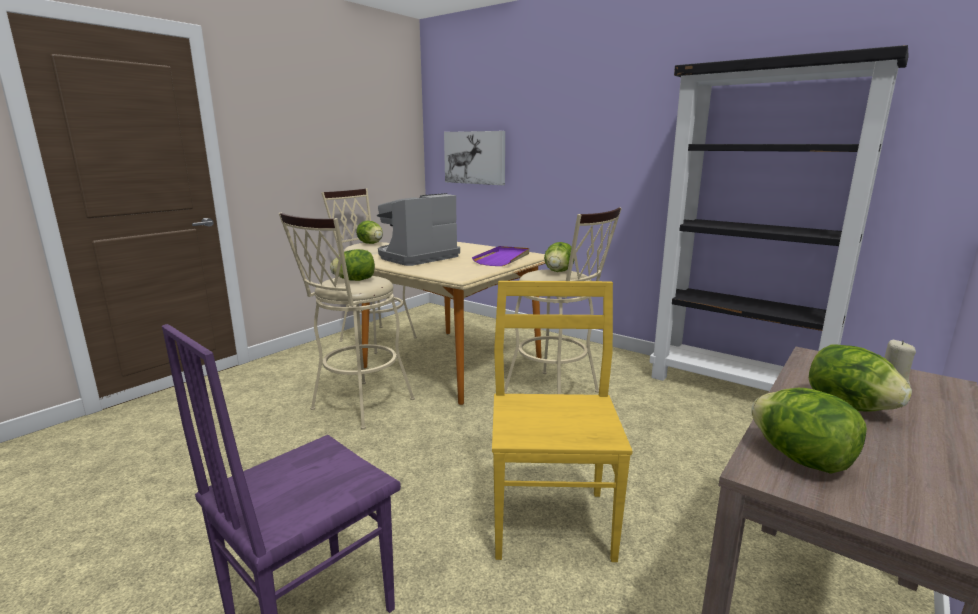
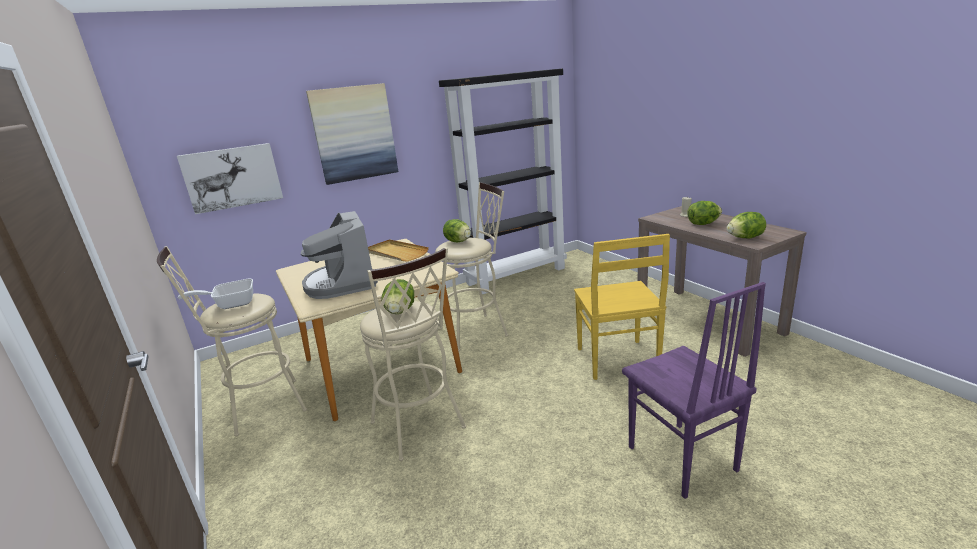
camera: 65 degrees left, 5 degrees up
lettuce [356,221,383,244] -> frying pan [178,279,253,309]
purple tray [472,246,529,266] -> beige tray [368,239,429,262]
yellow chair [492,281,632,562] -> yellow chair turned 120 degrees counterclockwise [574,234,670,380]
none -> picture [306,83,398,185]

